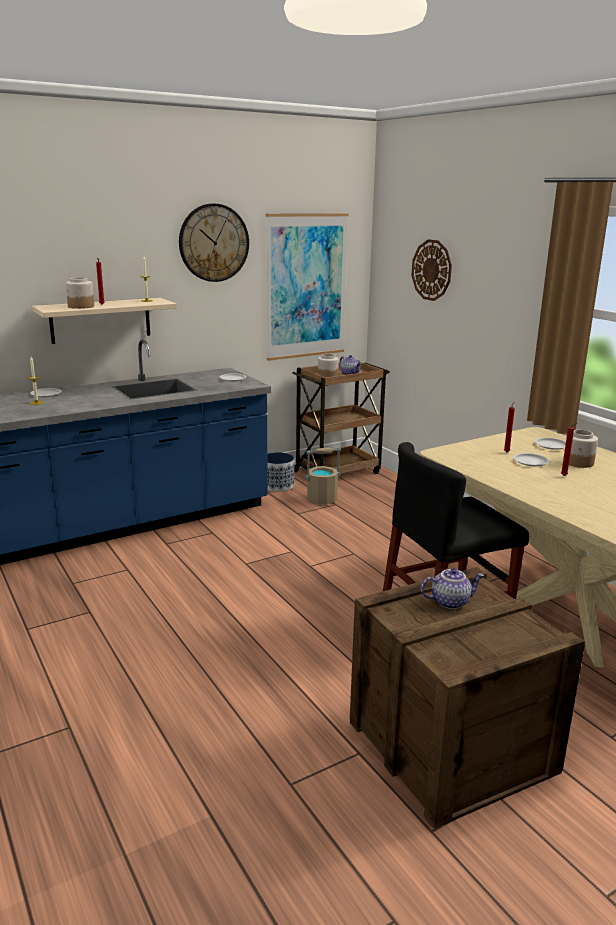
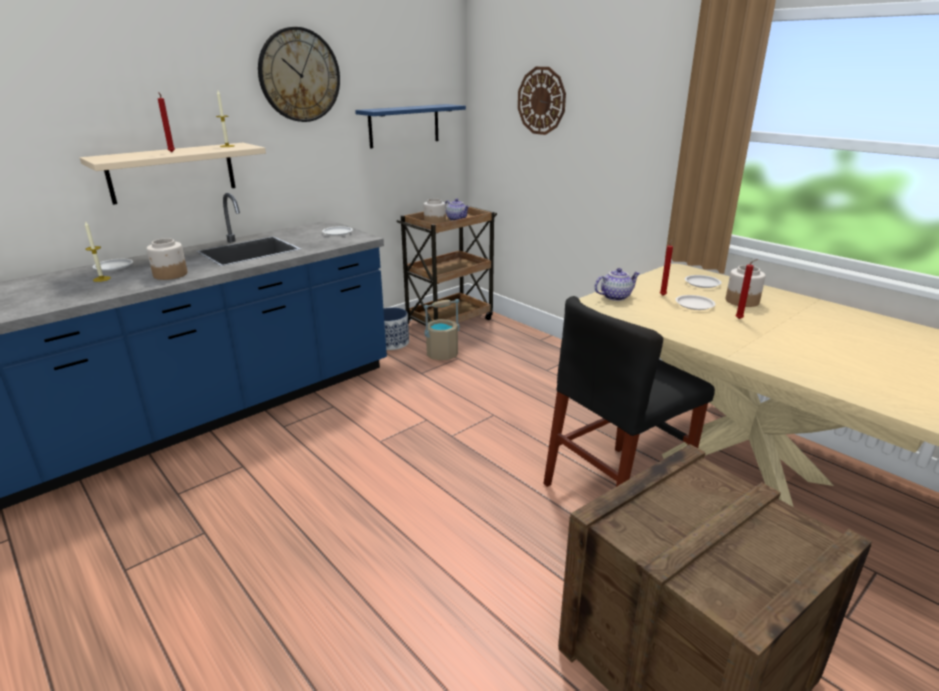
camera: 10 degrees left, 5 degrees up
jar [66,277,94,309] -> jar moved to [147,238,188,280]
picture [266,213,349,361] -> blue shelf [355,104,466,149]
teapot [421,568,484,609] -> teapot moved to [595,268,640,301]

